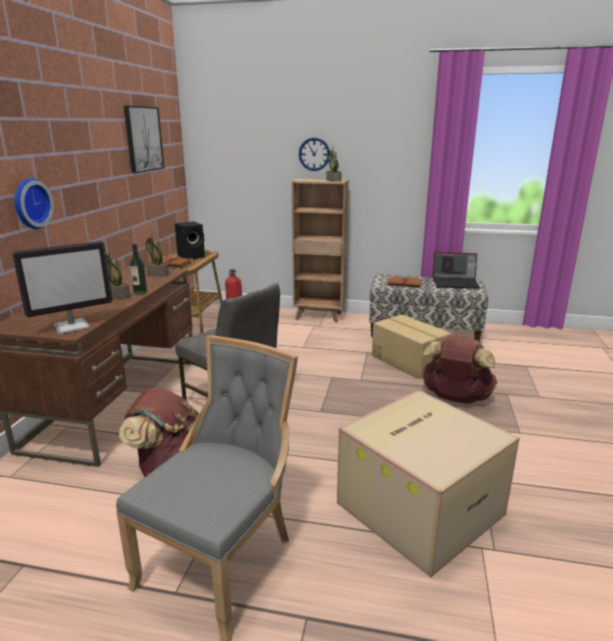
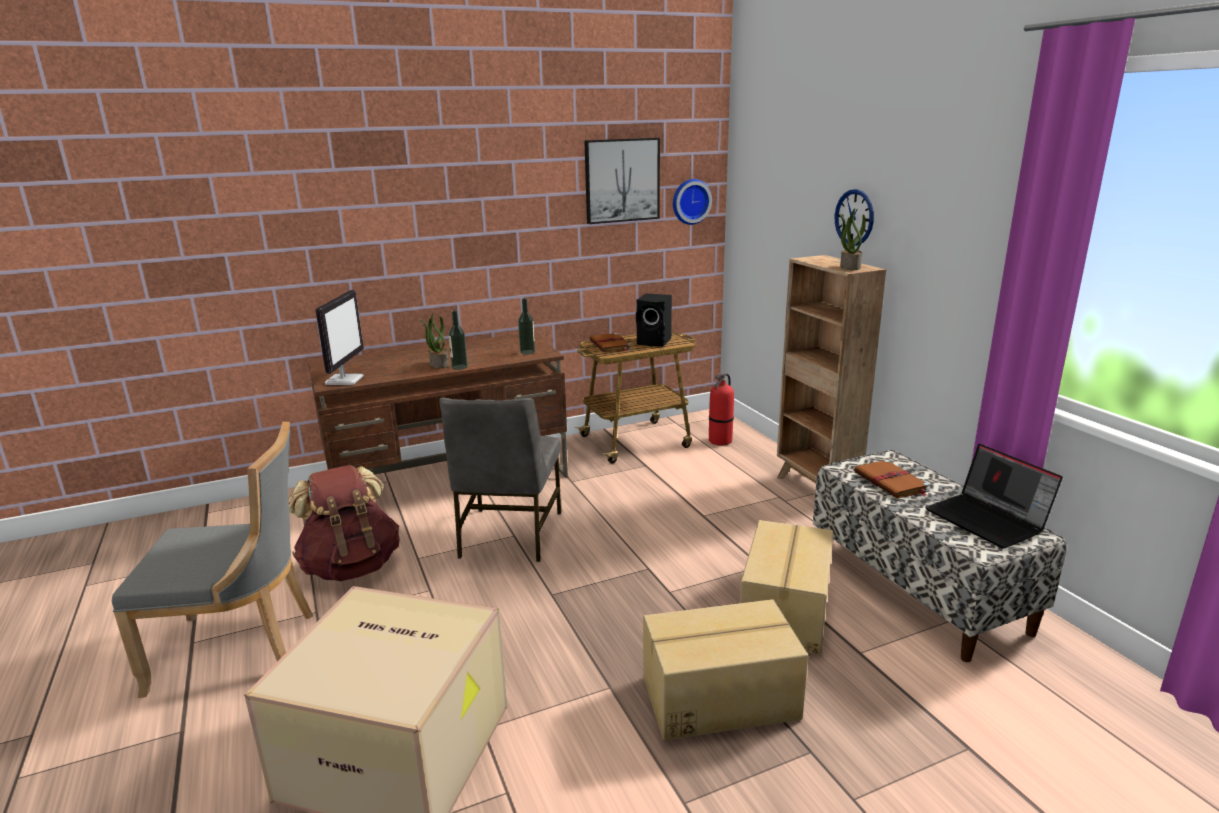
camera: 55 degrees right, 0 degrees up
monitor [12,241,113,334] -> monitor turned 105 degrees counterclockwise [316,290,364,385]
wall clock [15,178,54,229] -> wall clock moved to [673,179,712,225]
potted plant [146,234,169,276] -> bottle [518,298,535,355]
brown backpack [422,336,497,404] -> cardboard box [643,599,808,740]

